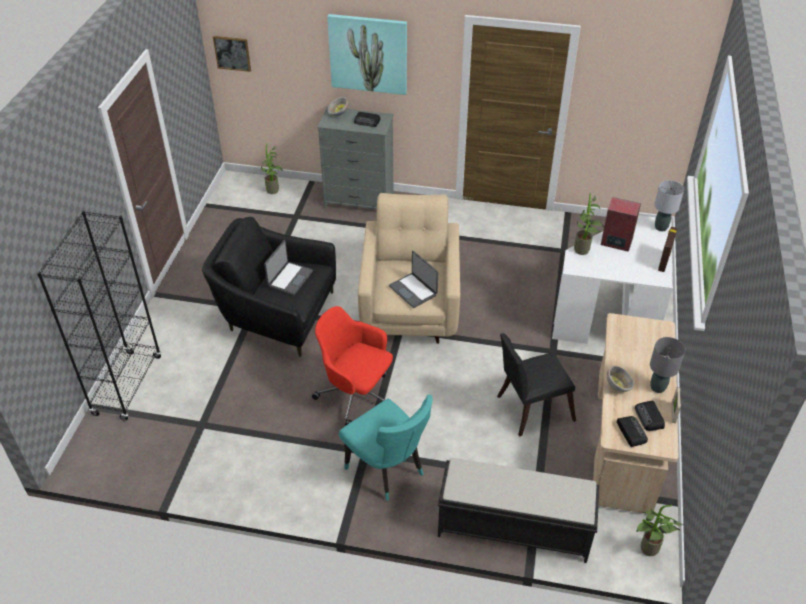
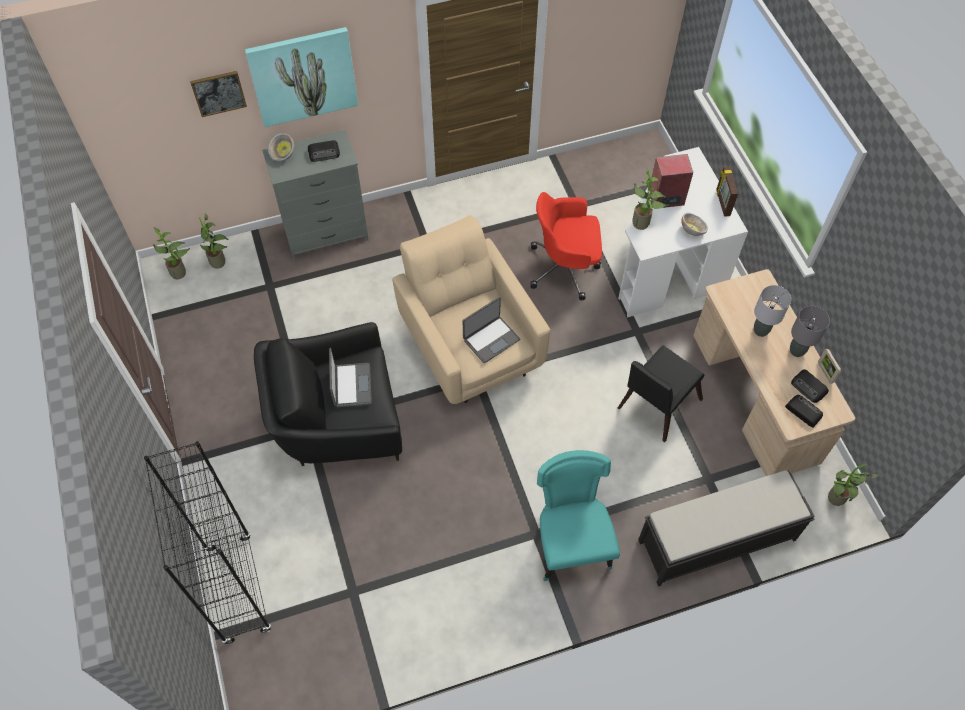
camera: 30 degrees left, 15 degrees up
picture [213,36,251,72] -> picture moved to [190,71,247,117]
red office chair [312,306,393,426] -> red office chair moved to [530,192,602,300]
turquoise chair [339,395,433,501] -> turquoise chair turned 120 degrees counterclockwise [537,450,620,581]
laptop [389,251,438,308] -> laptop turned 60 degrees counterclockwise [463,297,520,363]
bowl [607,366,634,392] -> bowl moved to [681,213,708,236]
grey table lamp [654,180,684,231] -> grey table lamp moved to [754,285,791,337]
none -> potted plant [153,227,190,279]

